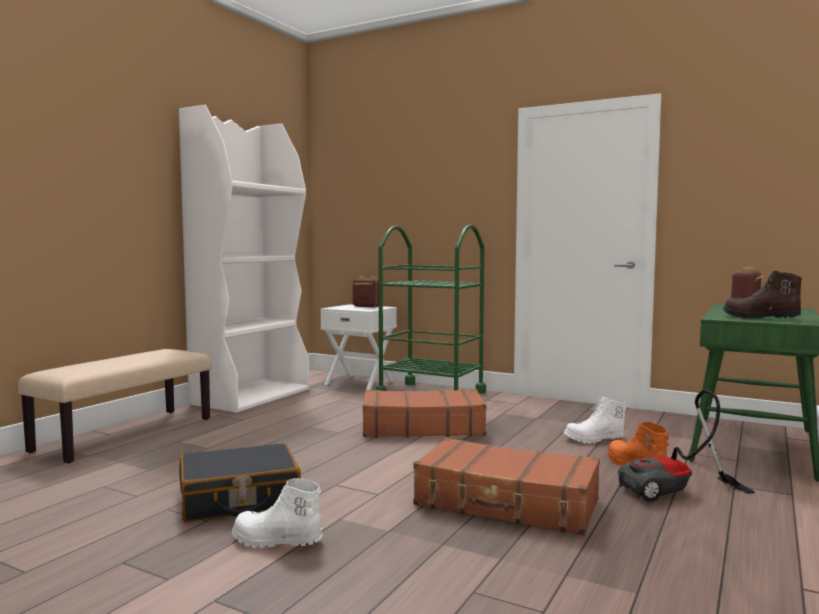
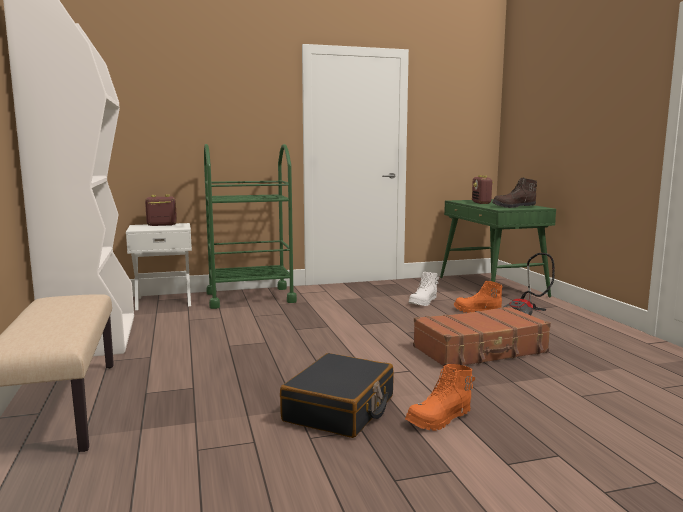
camera: 45 degrees left, 5 degrees up
white boot [232,478,323,548] -> orange boot [405,364,475,431]
brown suitcase [363,389,487,438] -> none

